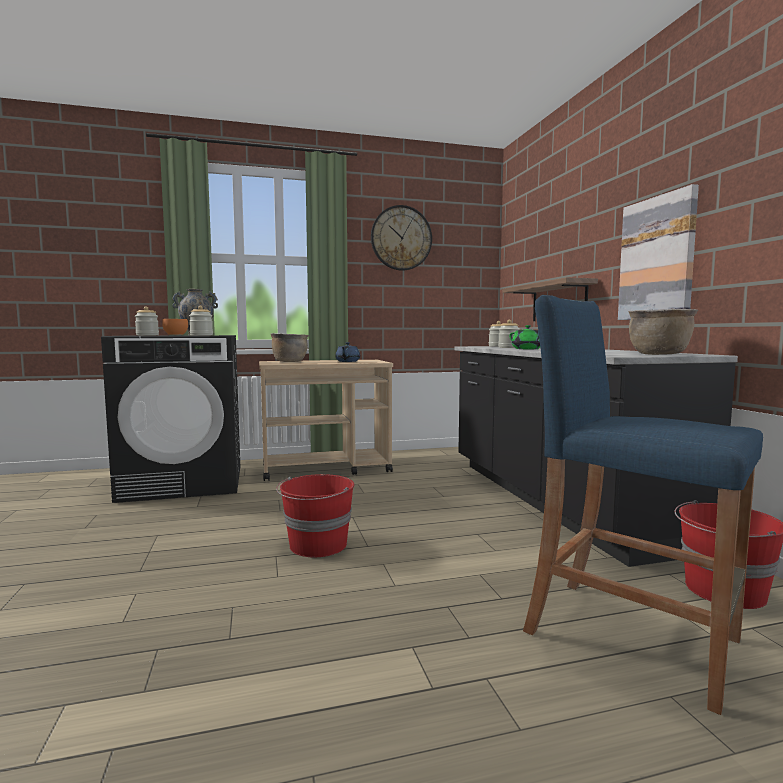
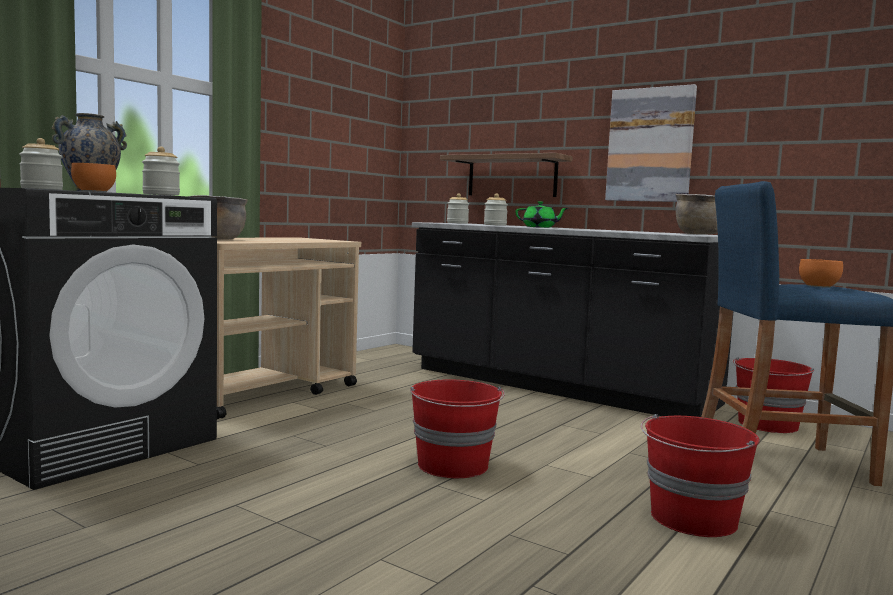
camera: 40 degrees left, 0 degrees up
blue teapot [335,342,360,362] -> none
wall clock [371,205,432,271] -> none
none -> red bucket [641,414,760,537]
none -> orange bowl [799,259,843,288]

